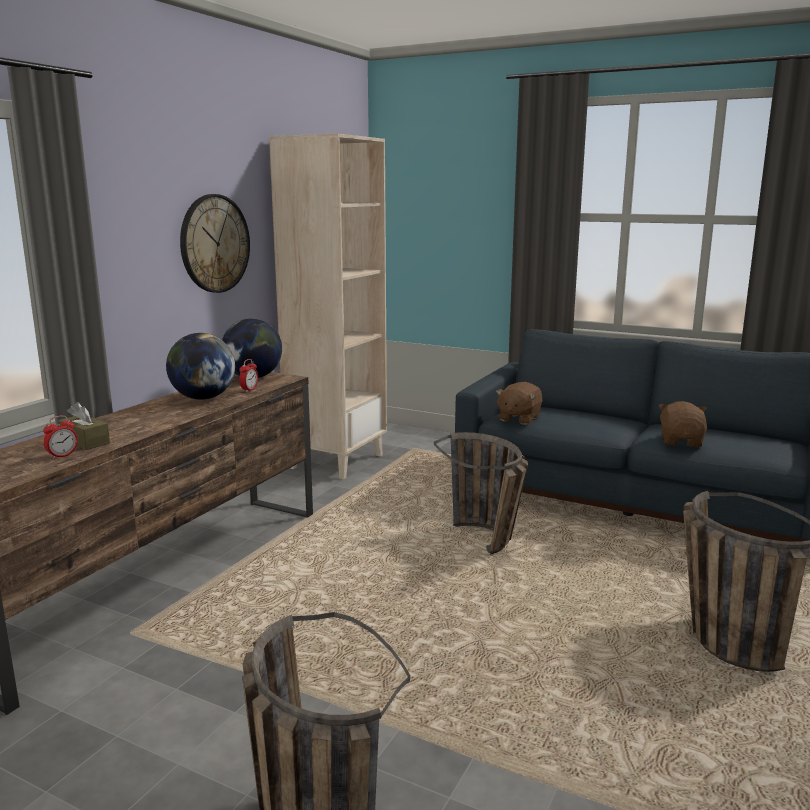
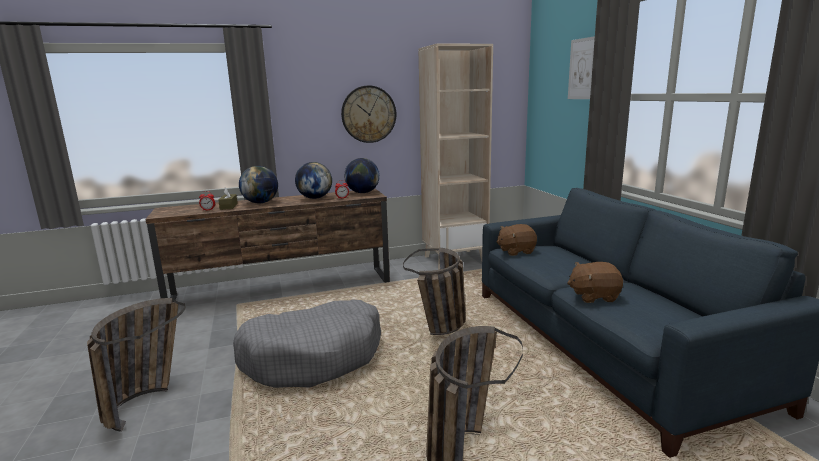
camera: 45 degrees right, 0 degrees up
brown plush toy [659,401,707,447] -> brown plush toy turned 150 degrees counterclockwise [567,262,623,303]
none -> grey dog bed [233,299,381,388]
none -> globe [239,166,278,203]
none -> picture [568,36,595,99]

